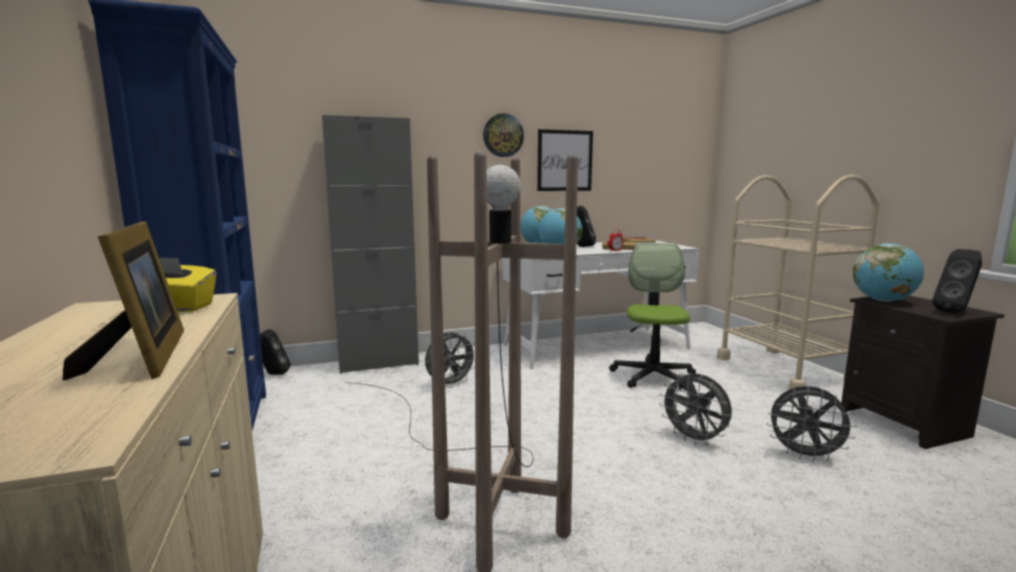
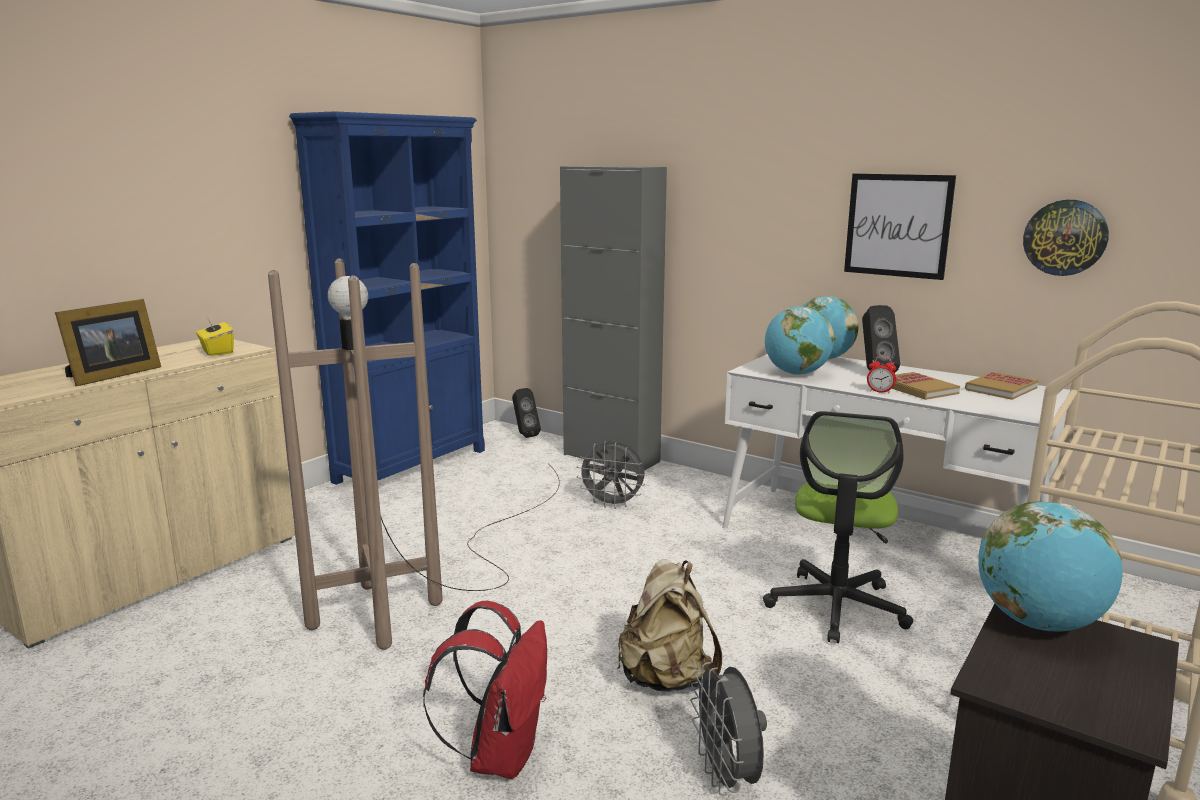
camera: 55 degrees right, 5 degrees up
wall clock [483,113,524,157] -> wall clock moved to [1023,200,1109,276]
office chair [609,242,696,390] -> office chair turned 135 degrees clockwise [763,411,913,643]
grey fan [659,373,732,445] -> beige backpack [617,559,722,691]
black speaker [932,249,982,313] -> none
none -> red backpack [423,601,547,779]

